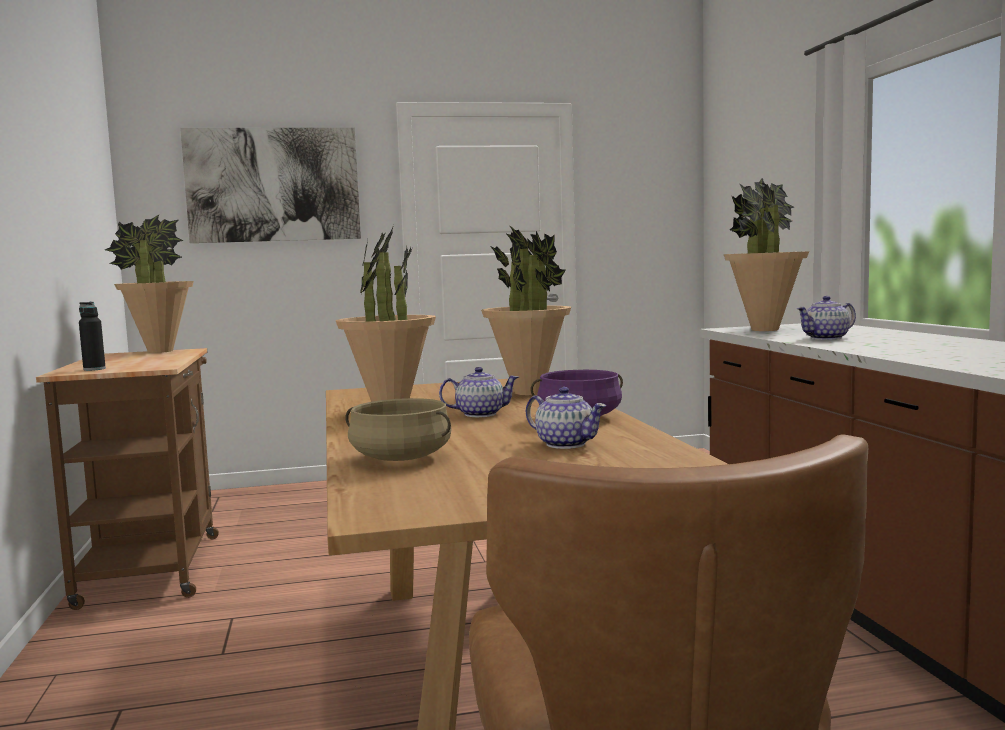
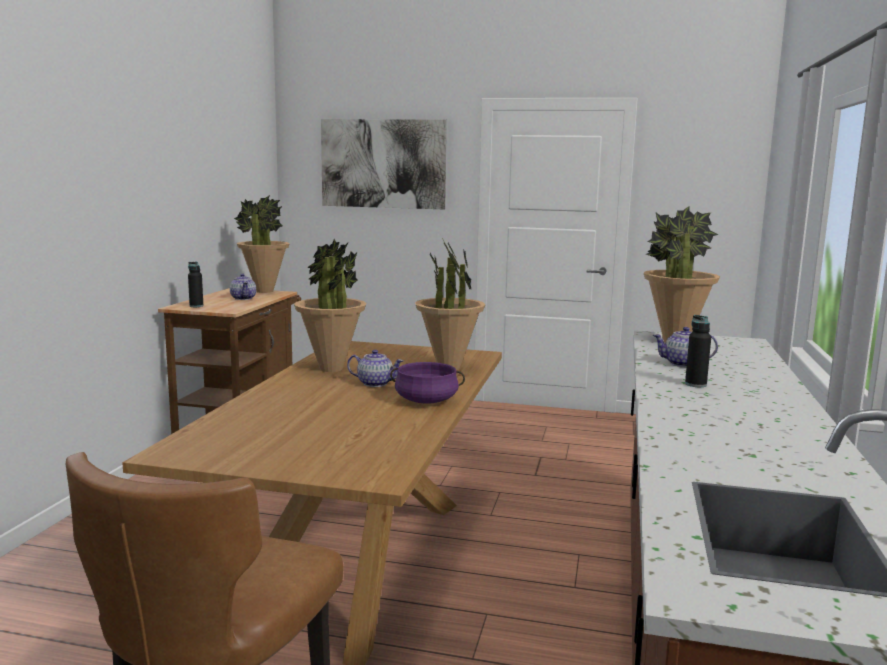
camera: 25 degrees right, 5 degrees up
beige cooking pot [345,398,452,461] -> none
teapot [526,387,606,449] -> teapot moved to [230,274,256,300]
none -> black bottle [685,315,711,387]

